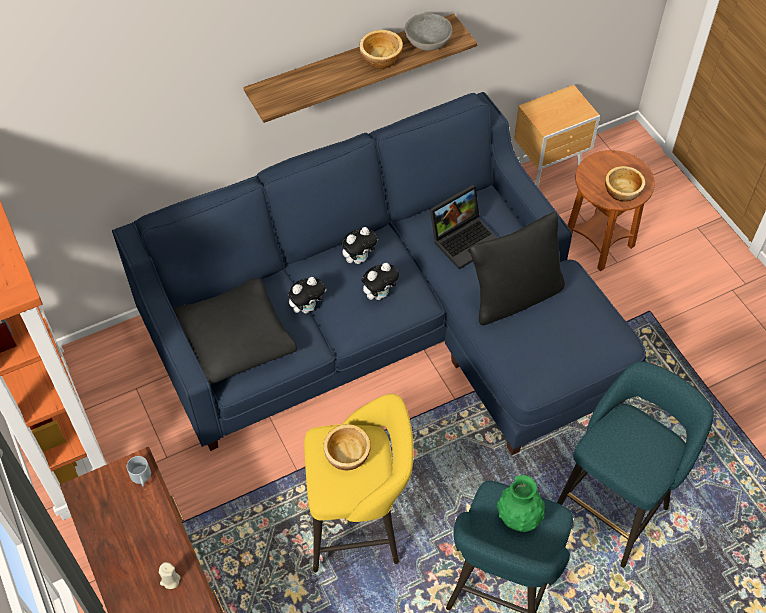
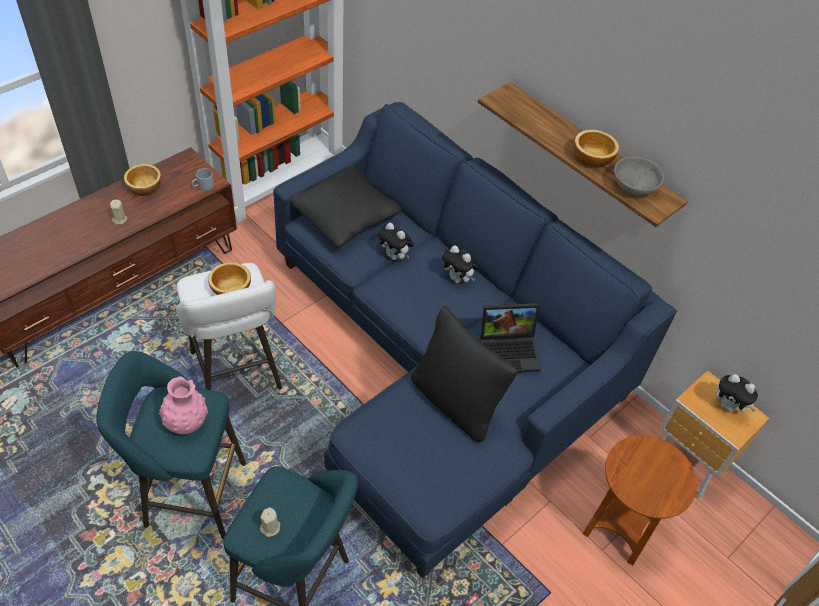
camera: 70 degrees right, 5 degrees down
yellow stool [304,394,413,572] -> white stool [176,263,282,390]
plush toy [361,263,399,300] -> plush toy moved to [715,374,758,412]
laptop [430,185,498,269] -> laptop turned 45 degrees counterclockwise [480,303,541,373]
green vase [497,474,545,532] -> pink vase [159,376,208,434]
bowl [605,166,645,202] -> bowl moved to [124,164,161,196]
none -> beige candle [260,507,280,537]

